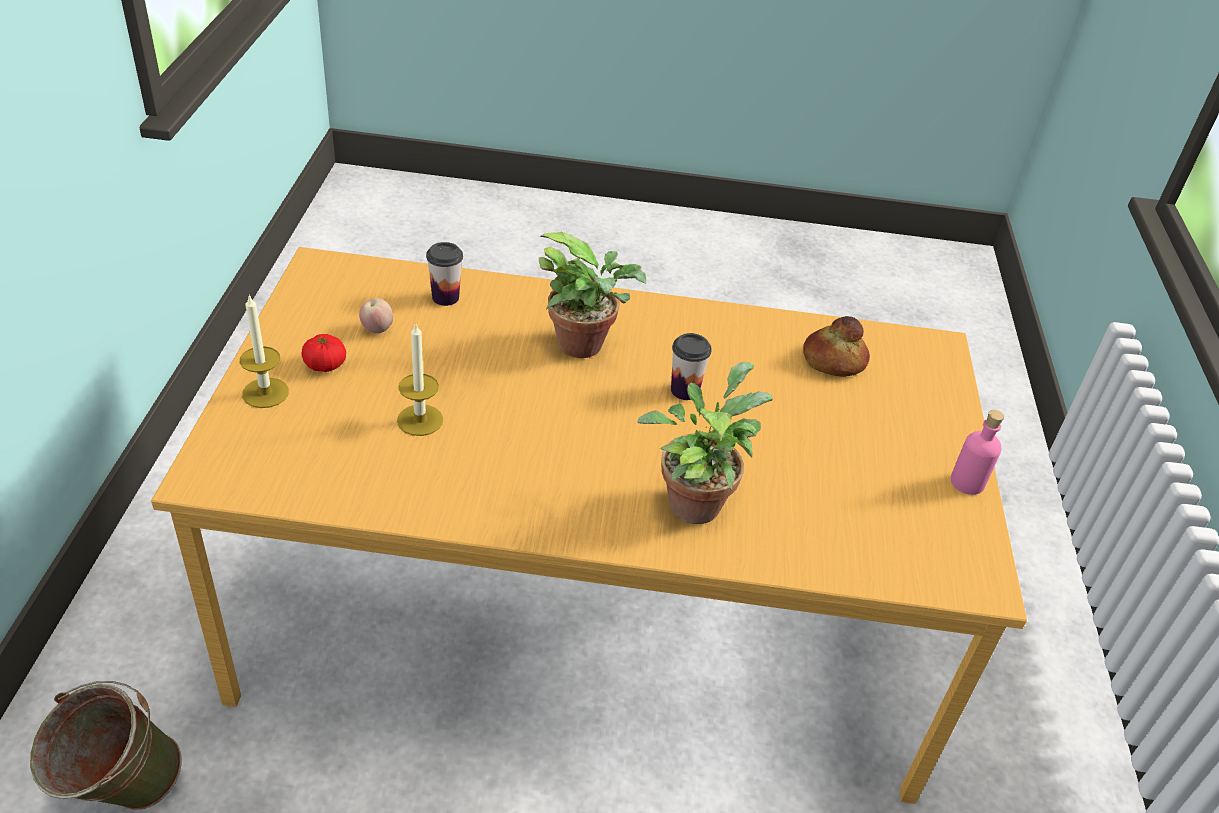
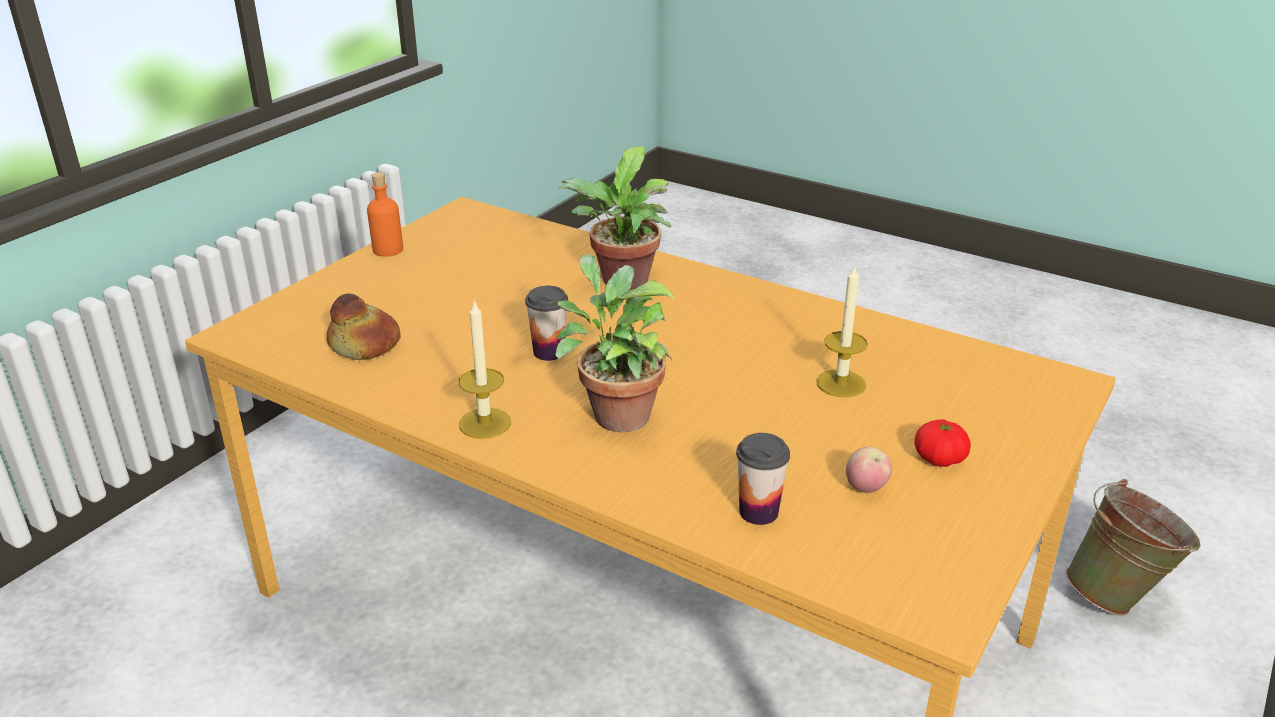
camera: 150 degrees left, 10 degrees down
candle [240,294,289,408] -> candle moved to [459,300,511,439]
pink bottle [951,410,1004,495] -> orange bottle [367,172,403,257]

